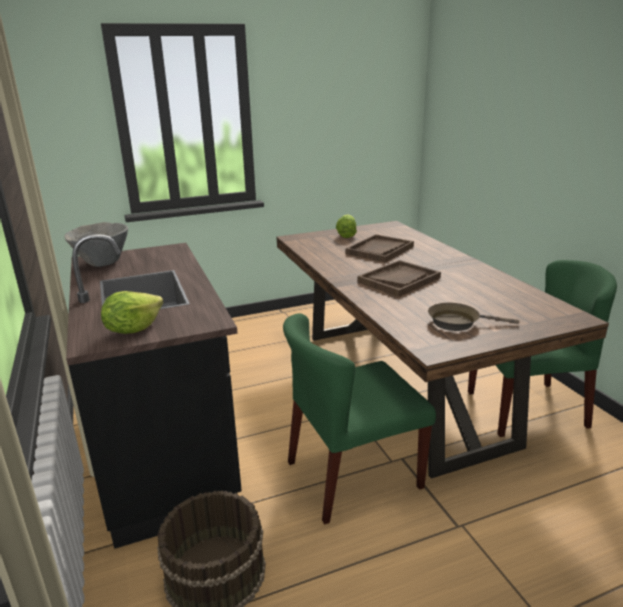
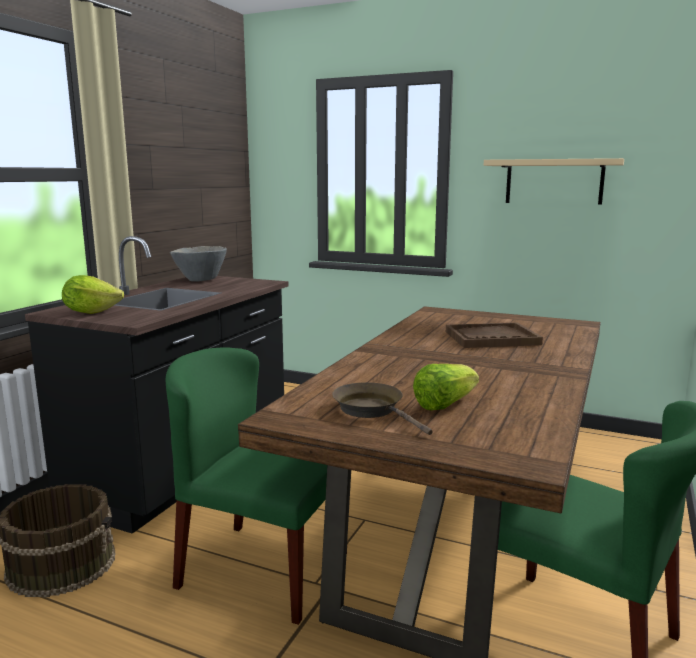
camera: 45 degrees right, 10 degrees down
lettuce [336,214,357,238] -> lettuce moved to [413,364,479,410]
brown tray [358,260,441,297] -> none
none -> beige shelf [484,158,624,205]

